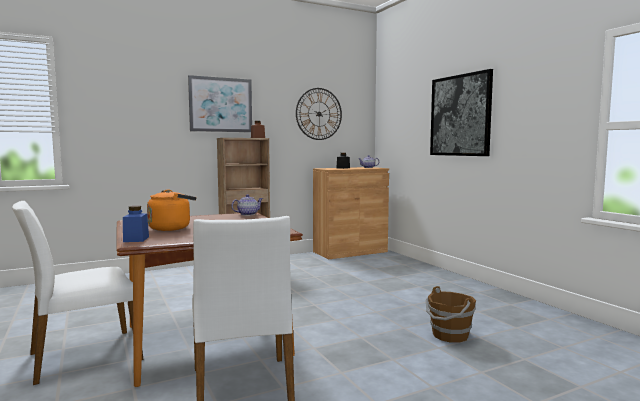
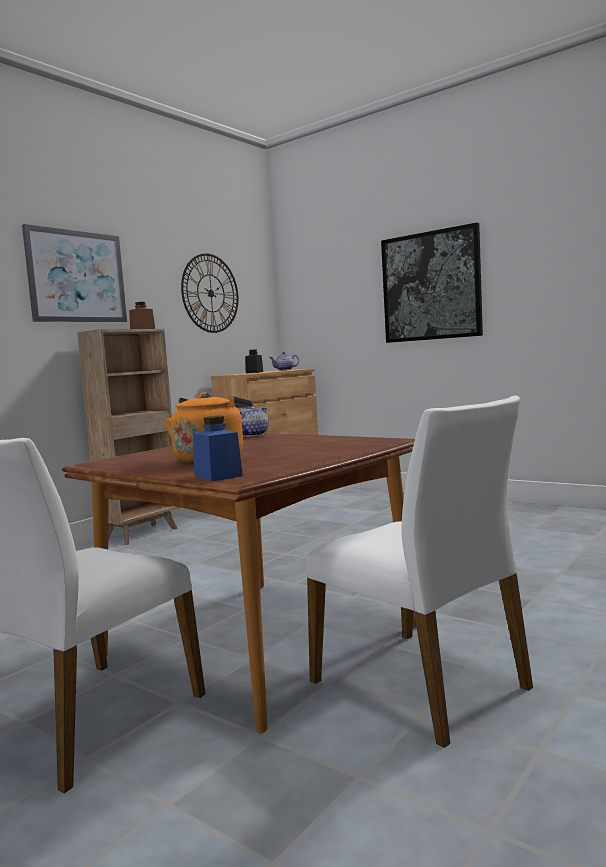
camera: 25 degrees left, 0 degrees up
brown bucket [426,286,476,343] -> none

